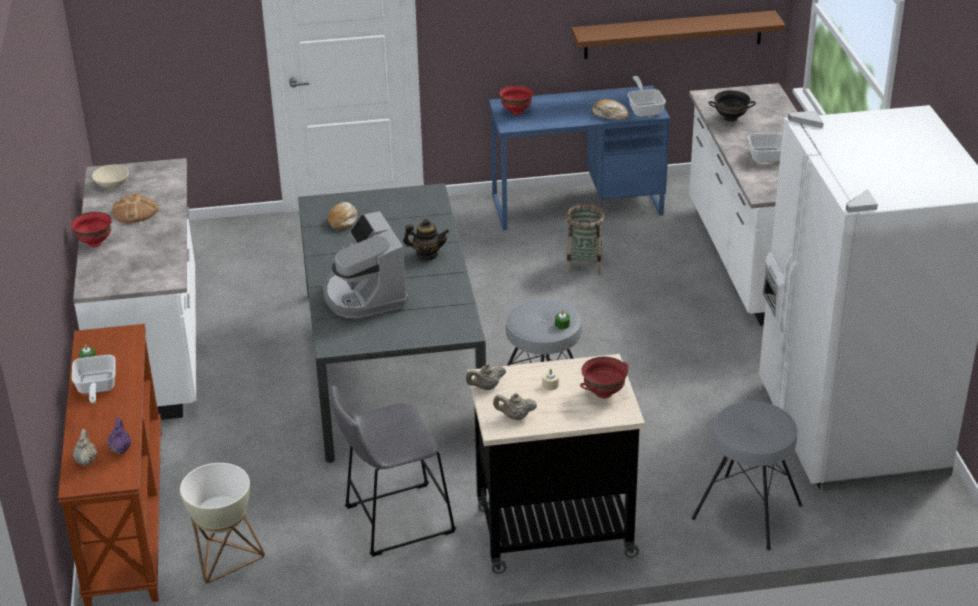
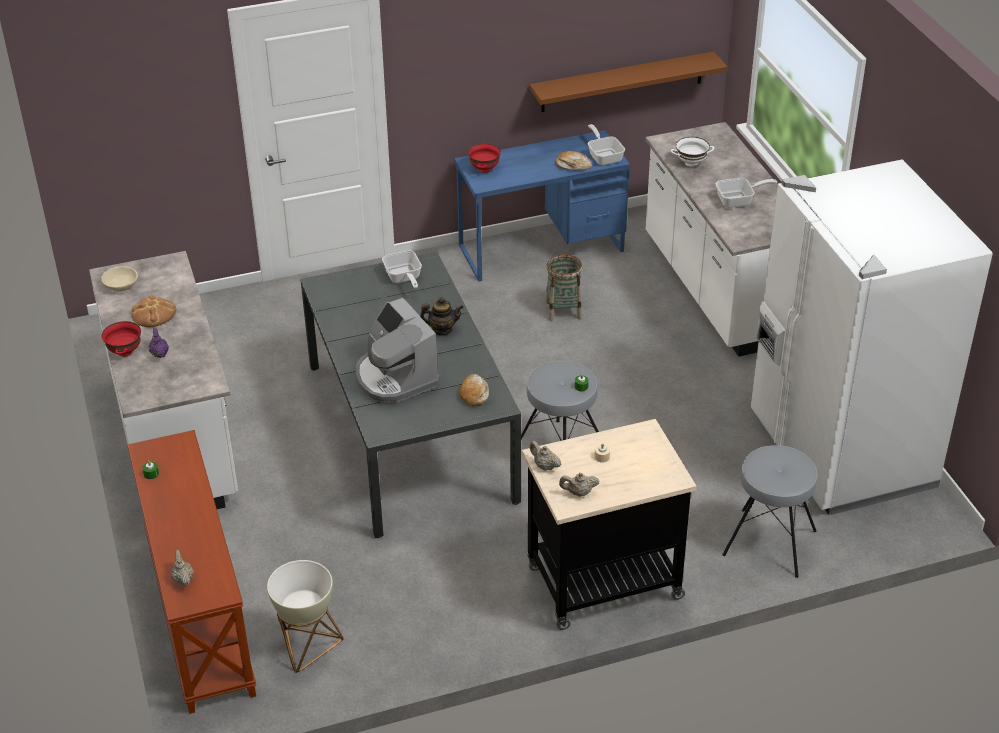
camera: 10 degrees left, 5 degrees up
frying pan [72,355,116,403] -> frying pan moved to [382,250,422,289]
purple teapot [107,418,131,454] -> purple teapot moved to [148,328,169,358]
bread [327,202,357,230] -> bread moved to [459,374,489,407]
grey stool [330,386,456,557] -> none
beige teapot [466,364,506,390] -> beige teapot turned 75 degrees clockwise [530,441,561,471]
red bowl [580,357,629,399] -> none
black bowl [708,90,756,122] -> white bowl [671,137,714,167]

